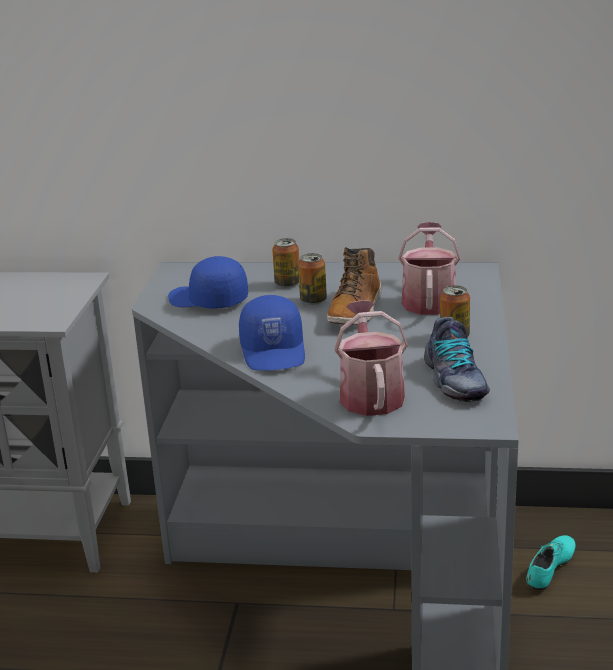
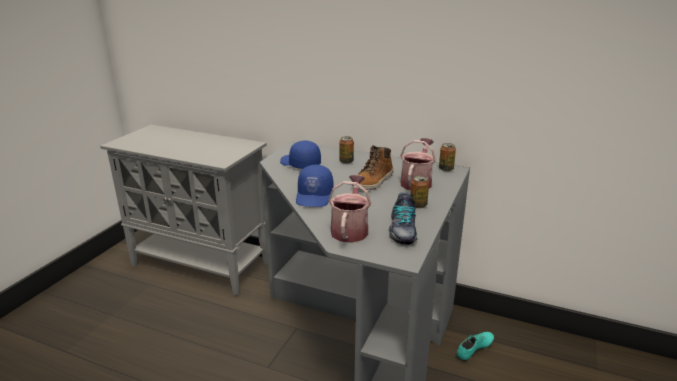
camera: 15 degrees right, 0 degrees up
can [298,253,327,305] -> can moved to [439,143,456,171]

